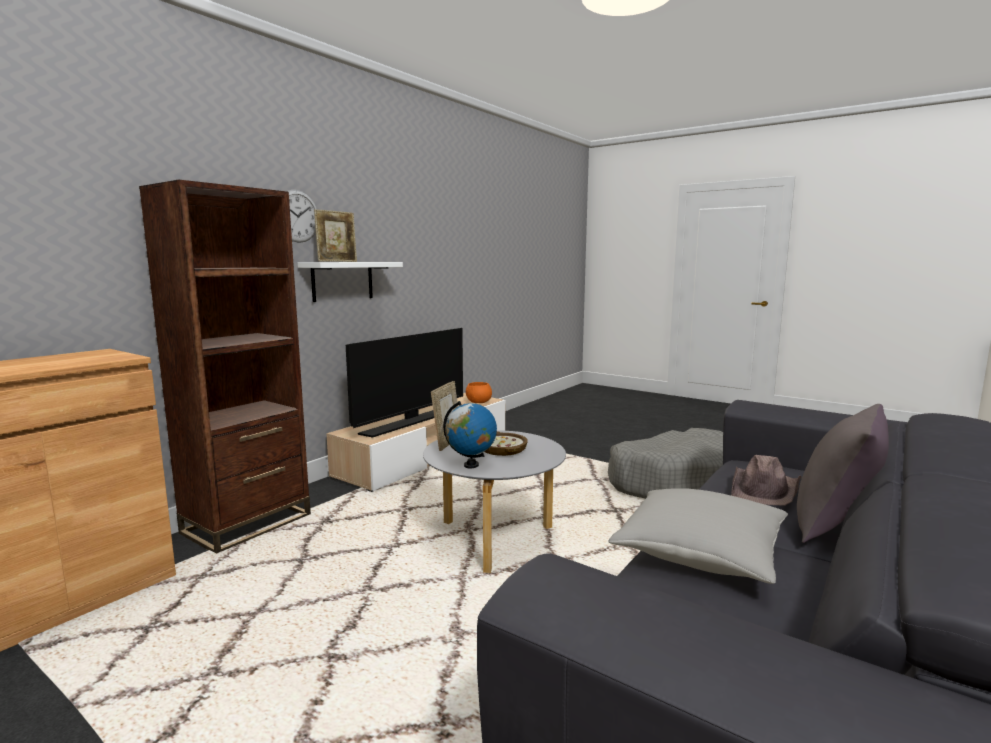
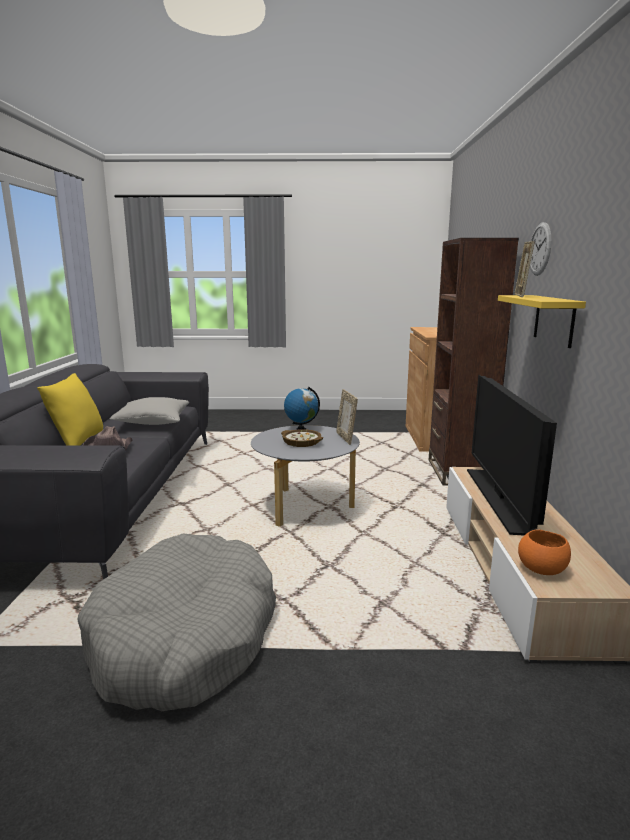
camera: 145 degrees right, 5 degrees up
white shelf [298,262,403,302] -> yellow shelf [498,295,586,348]
grey pillow [797,404,889,543] -> yellow pillow [37,373,103,446]

